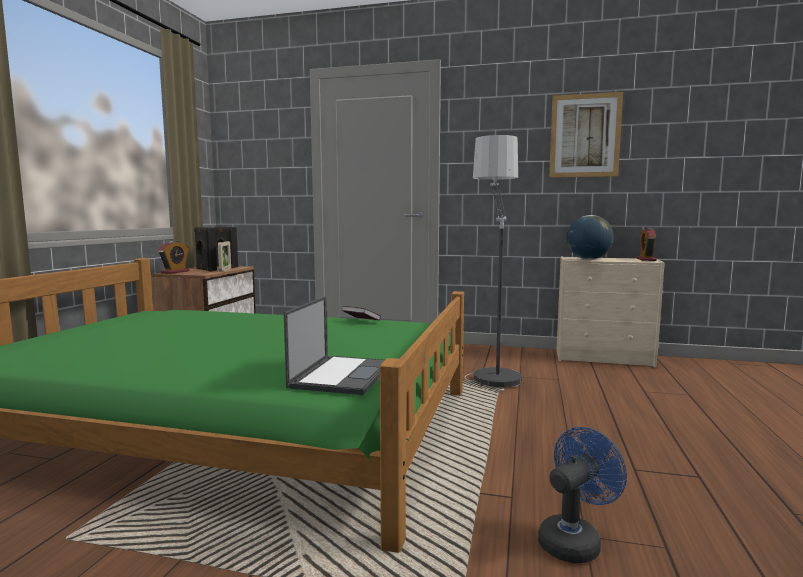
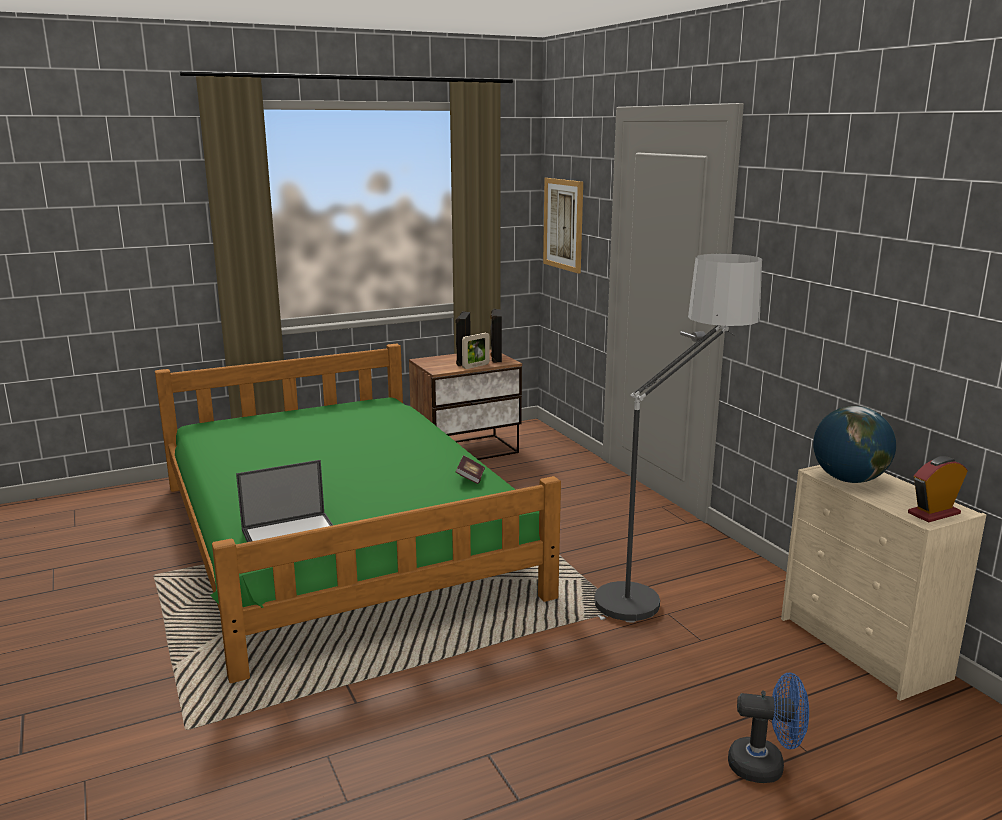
camera: 50 degrees right, 10 degrees up
alarm clock [158,240,189,274] -> none
blue fan [538,427,627,564] -> blue fan moved to [728,673,809,783]
picture [549,92,623,178] -> picture moved to [543,178,583,274]

